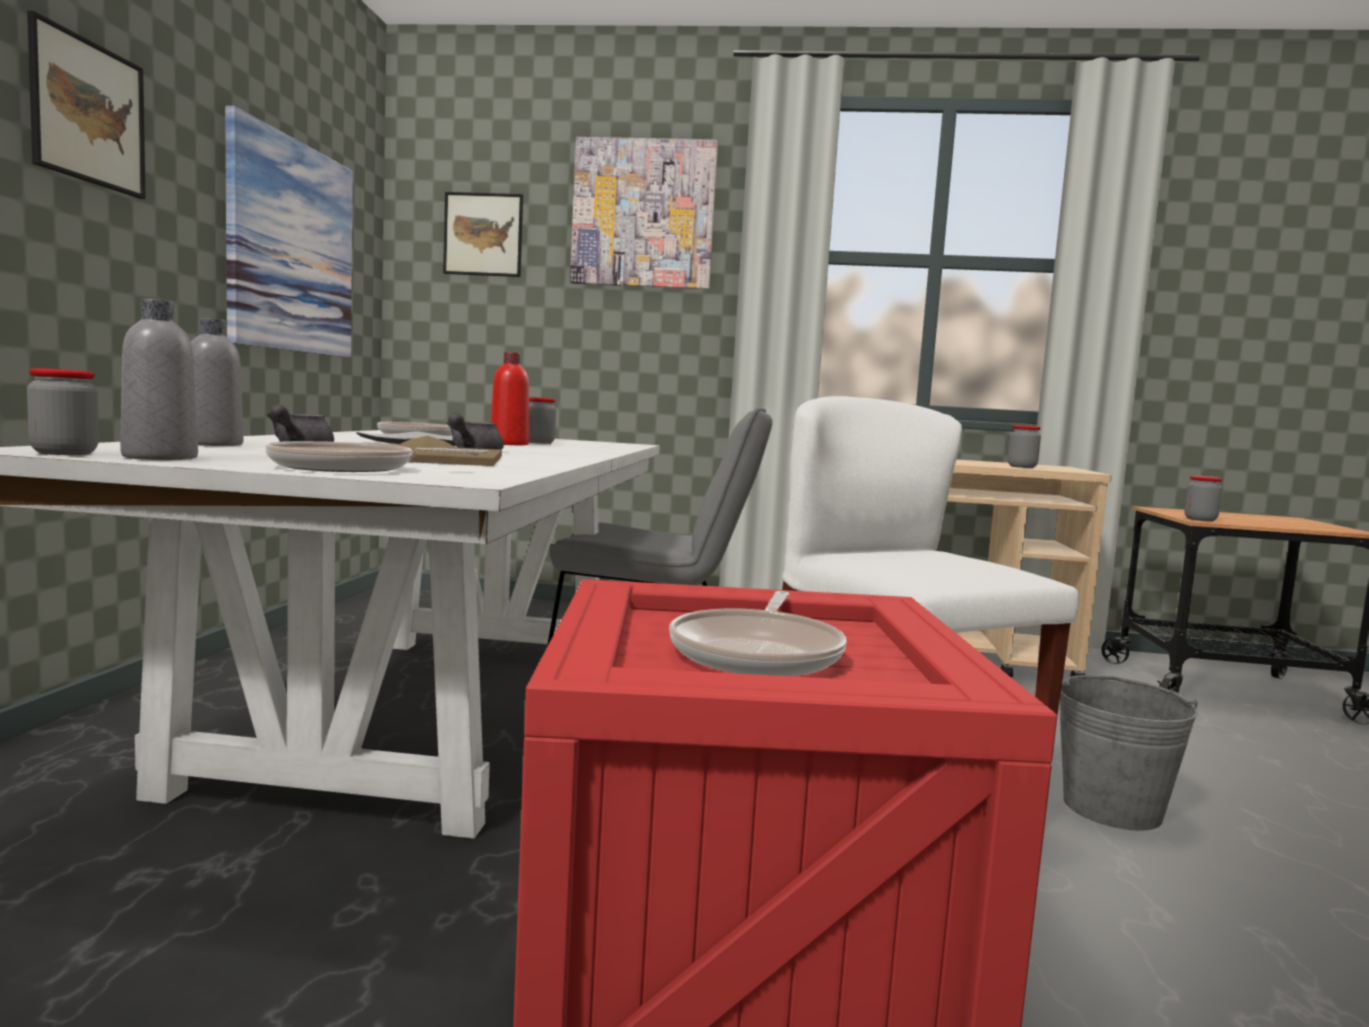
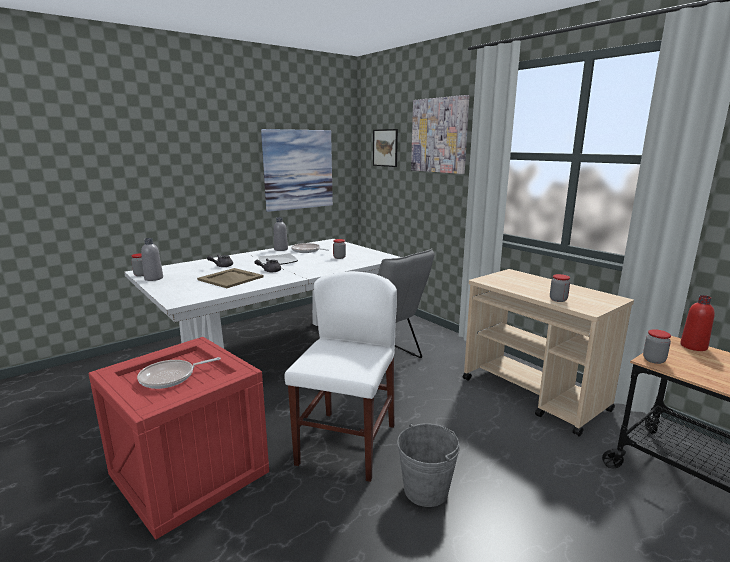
camera: 45 degrees right, 10 degrees up
picture [27,11,145,199] -> none
grey bottle [191,318,244,446] -> grey bottle moved to [274,217,288,251]
frying pan [265,441,488,472] -> none
red bottle [491,352,529,445] -> red bottle moved to [680,295,715,351]

